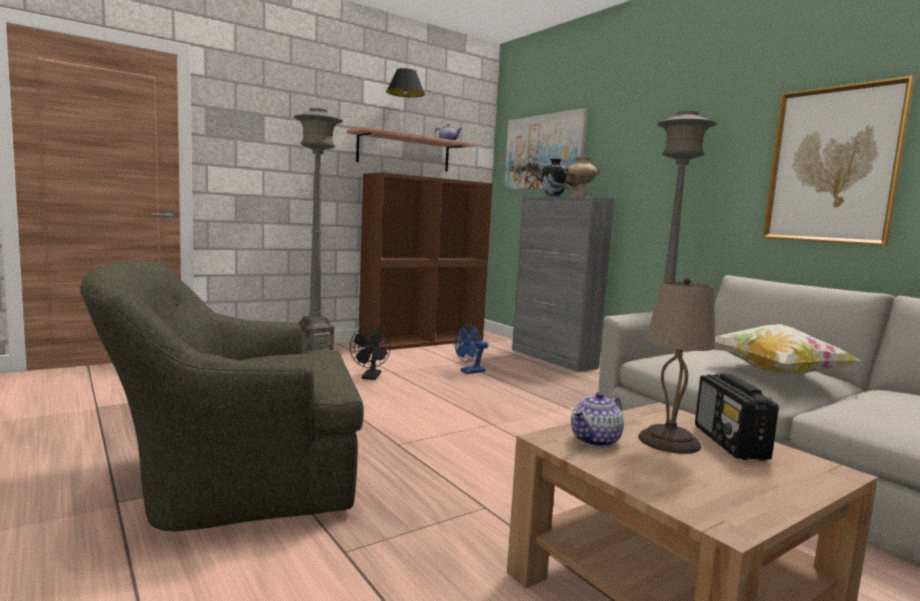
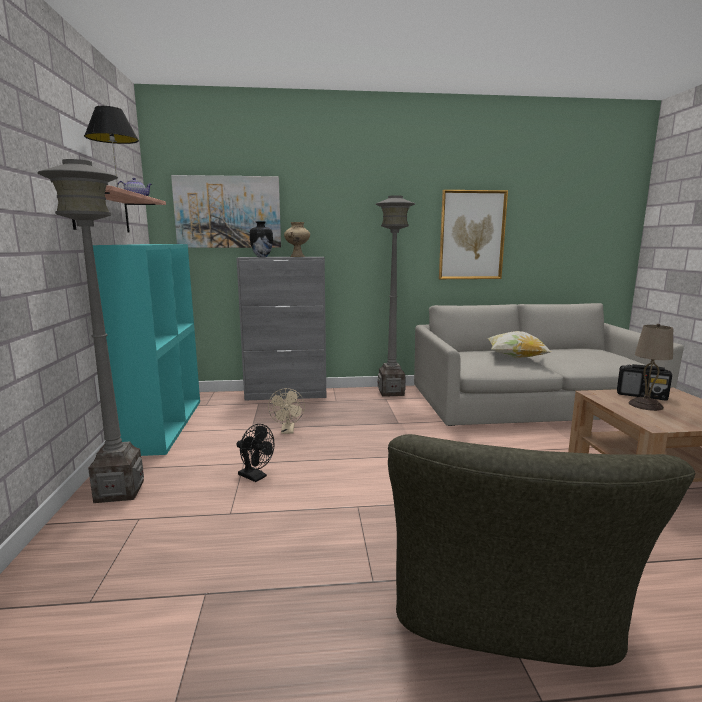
camera: 60 degrees left, 5 degrees up
brown bookcase [359,172,493,350] -> turquoise bookcase [93,244,200,456]
blue fan [455,324,488,374] -> beige fan [268,388,305,434]
teapot [571,392,624,448] -> none

